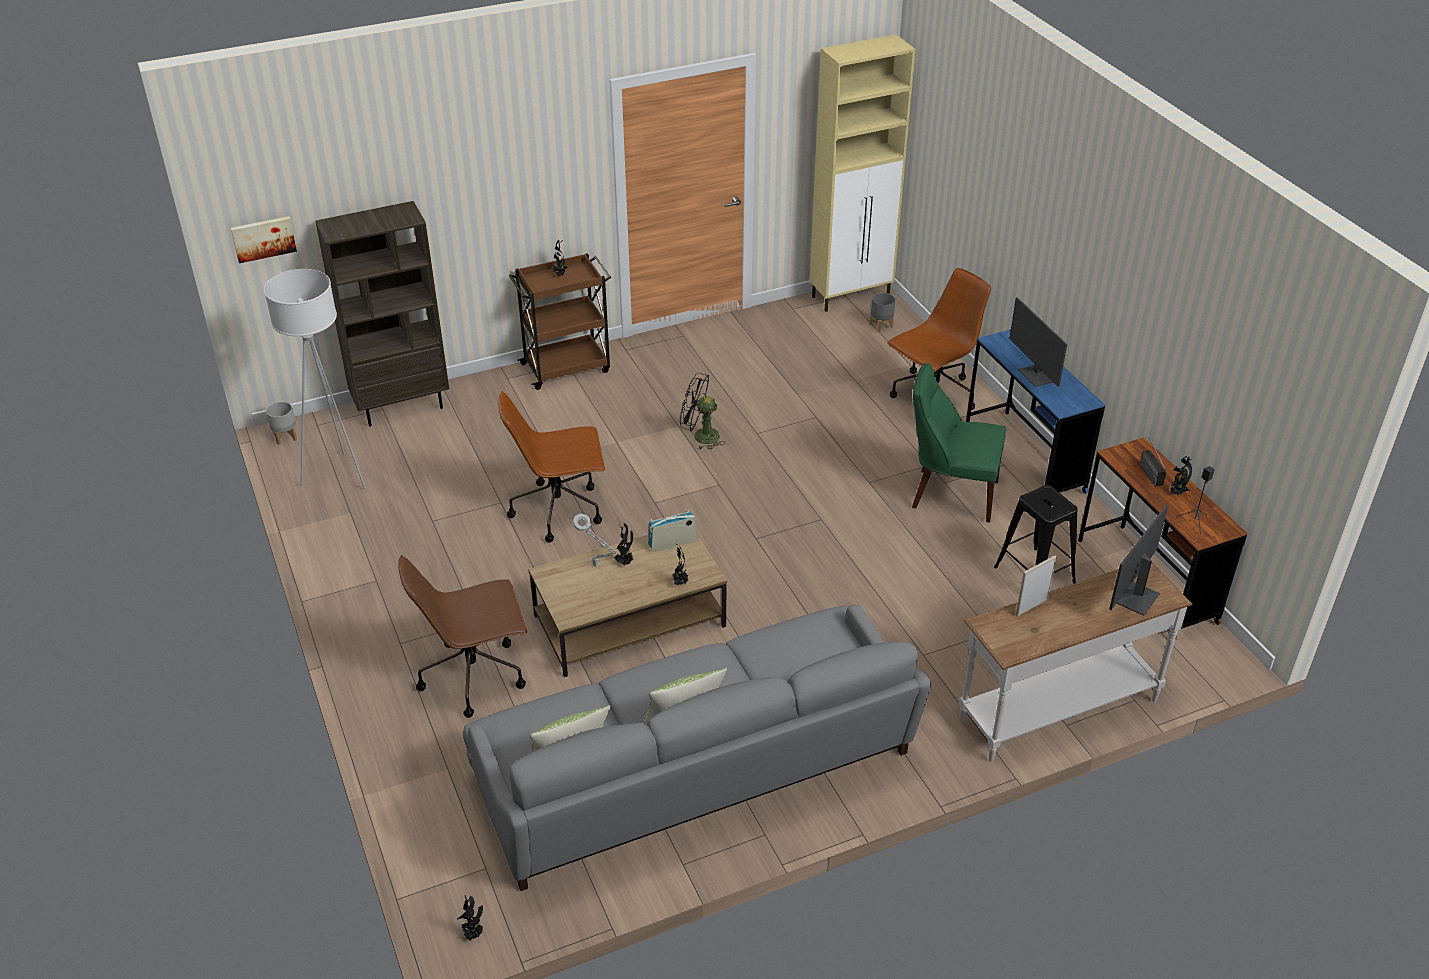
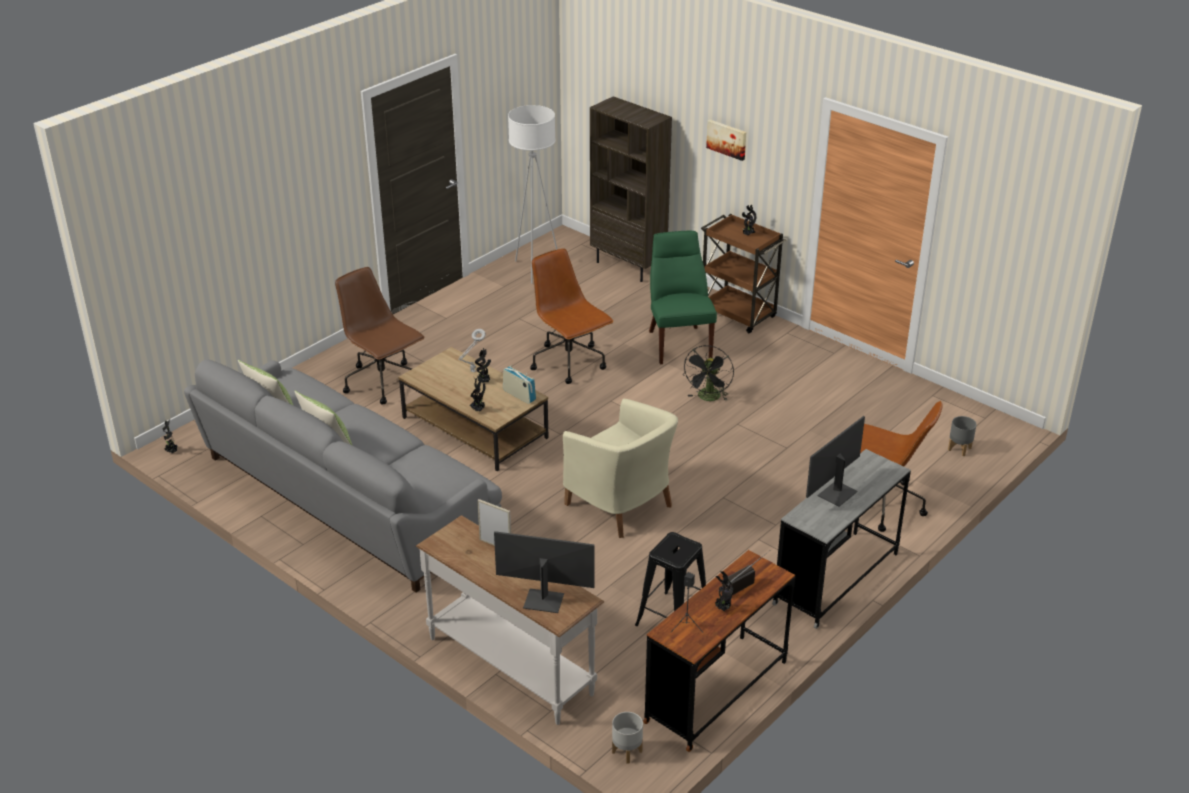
camera: 65 degrees right, 5 degrees down
picture [231,216,297,263] -> picture moved to [706,120,746,161]
grey planter [266,401,297,445] -> grey planter moved to [612,712,643,764]
black fan [680,373,724,450] -> black fan turned 150 degrees counterclockwise [684,345,734,401]
beige cabinet [810,35,916,312] -> none
green chair [912,363,1006,522] -> green chair moved to [649,231,717,364]
blue desk [966,329,1105,494] -> grey desk [772,449,911,629]
none -> beige armchair [563,399,678,538]

